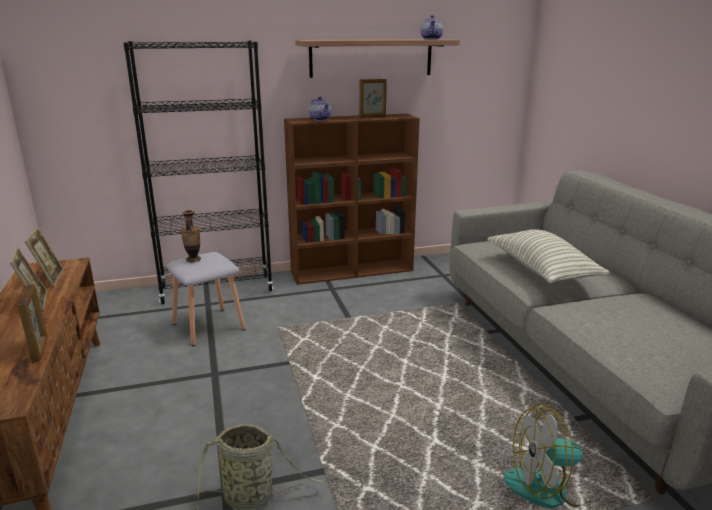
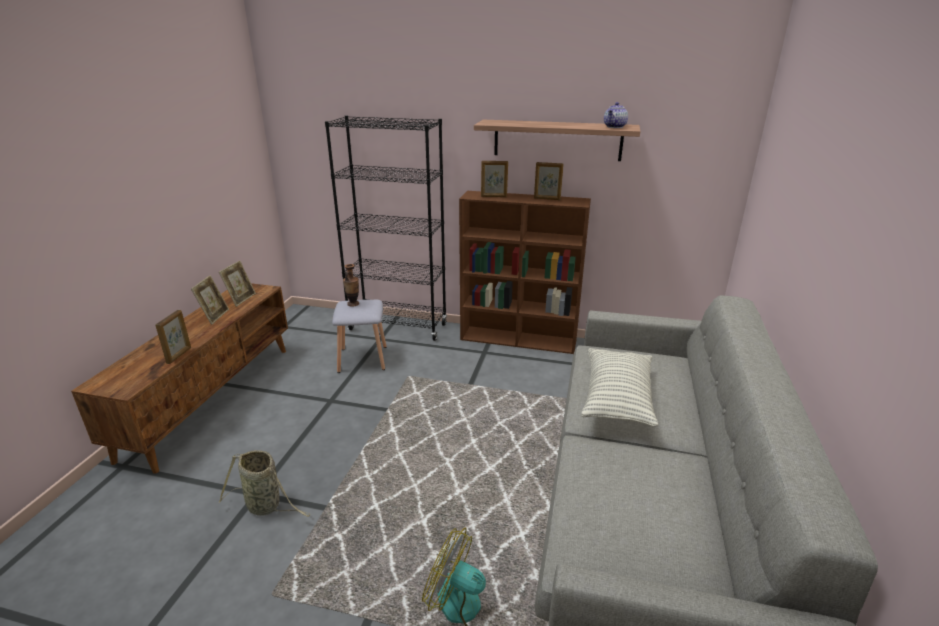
camera: 30 degrees right, 5 degrees up
teapot [309,97,331,121] -> picture frame [481,161,508,197]

